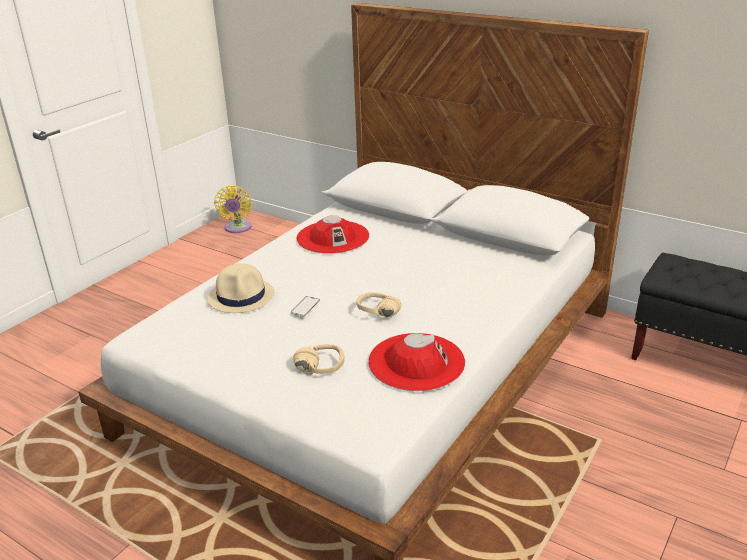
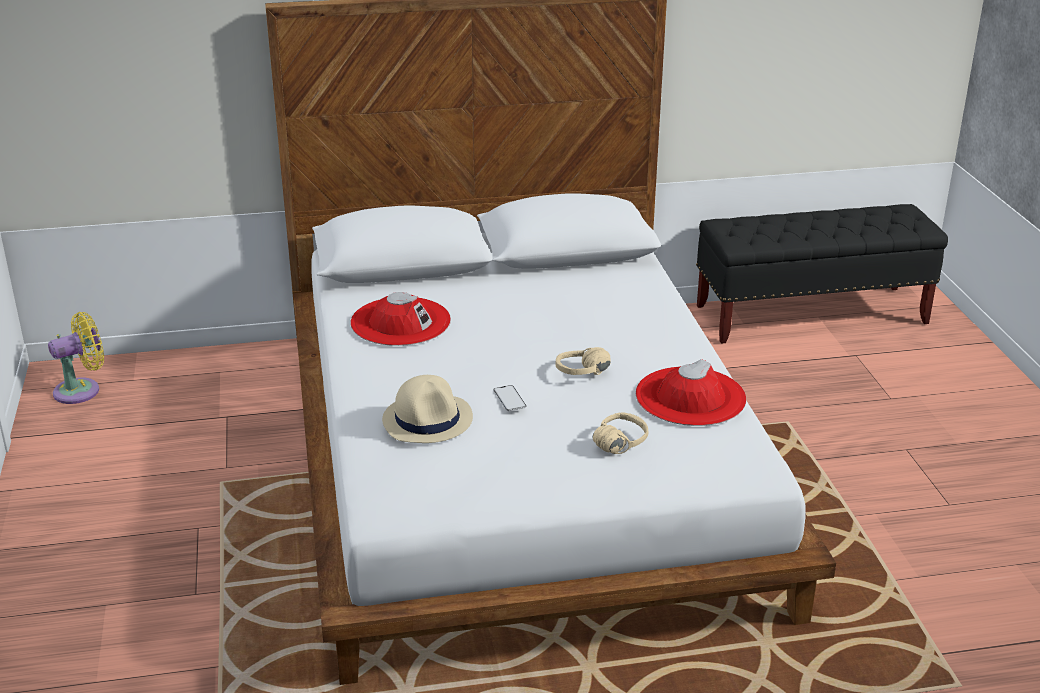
camera: 45 degrees left, 0 degrees up
yellow fan [214,185,252,233] -> yellow fan turned 75 degrees counterclockwise [48,312,104,404]

